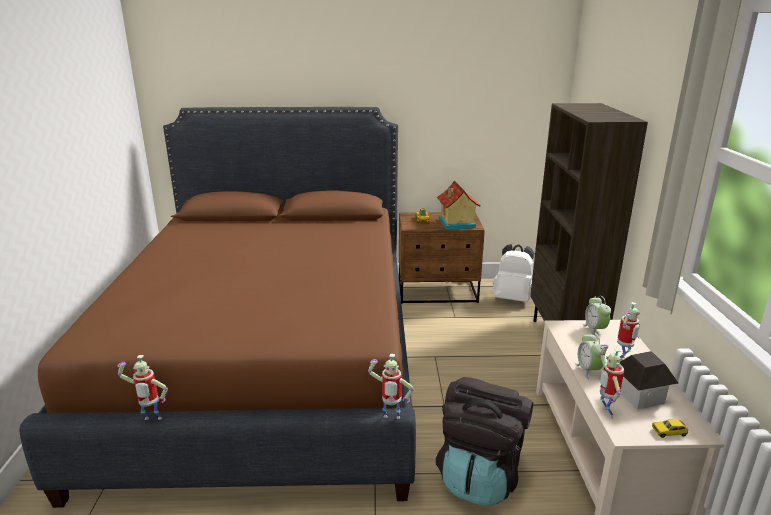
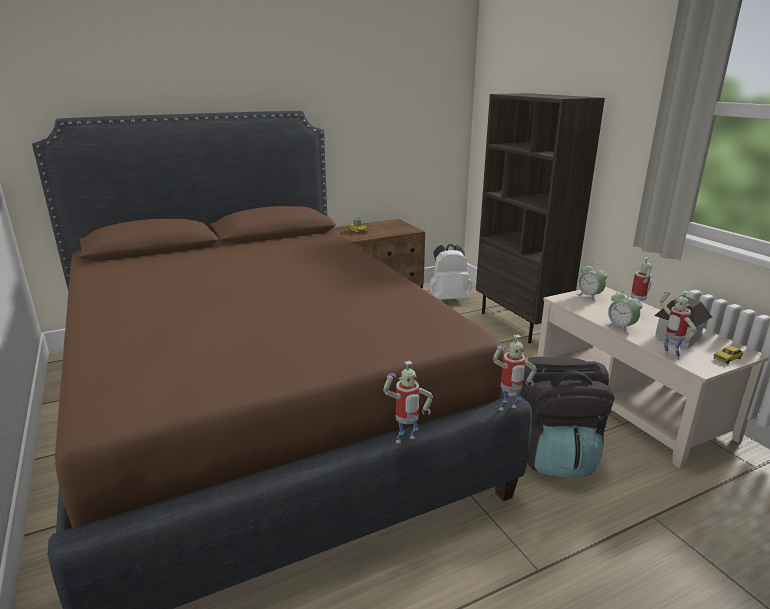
camera: 25 degrees left, 0 degrees up
toy robot [118,355,168,420] -> toy robot moved to [383,361,433,443]
toy house [437,181,481,230] -> none

